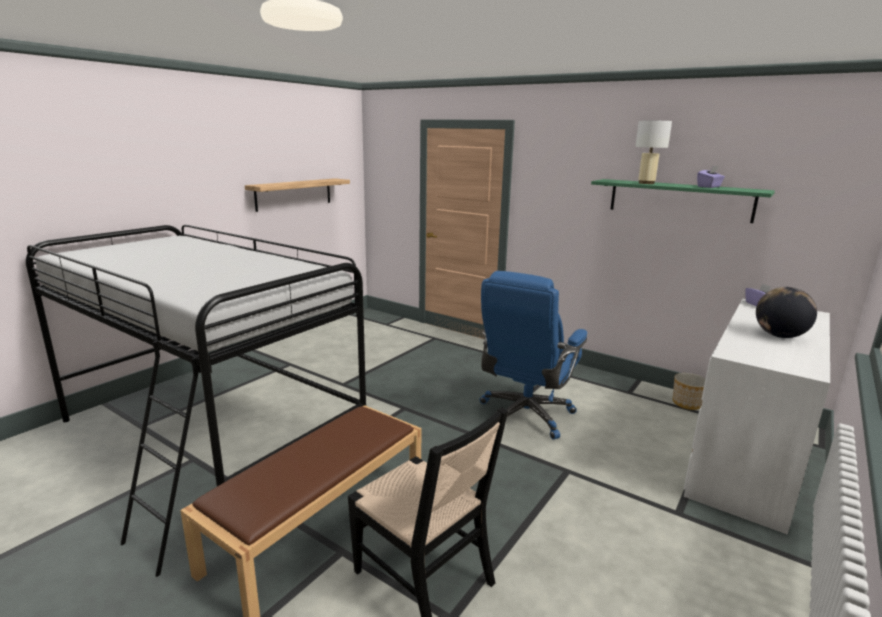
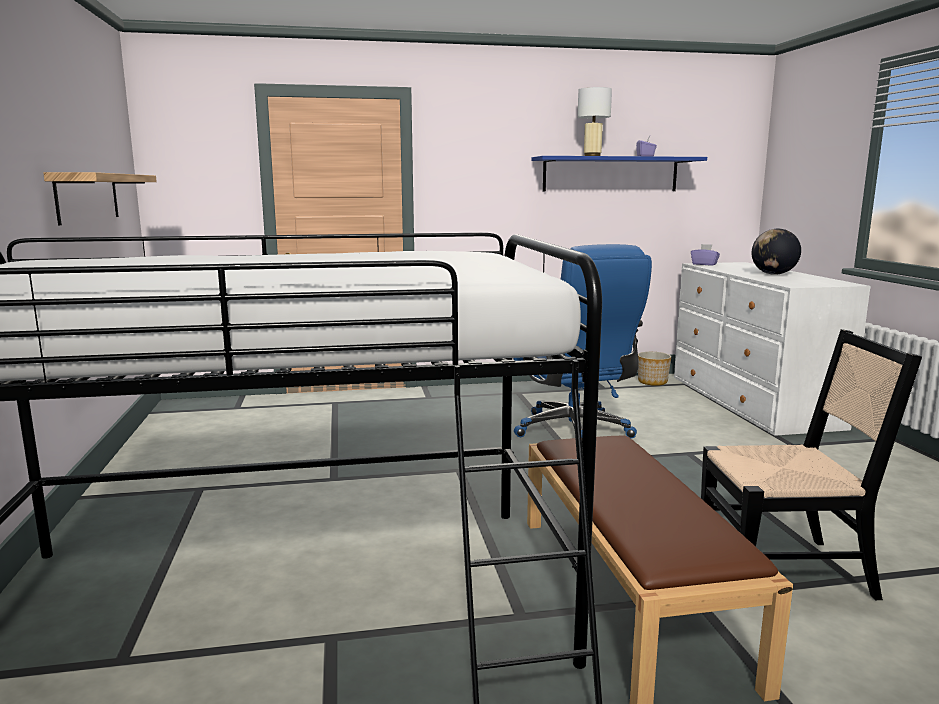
camera: 45 degrees left, 5 degrees down
green shelf [591,179,775,223] -> blue shelf [531,156,707,191]

